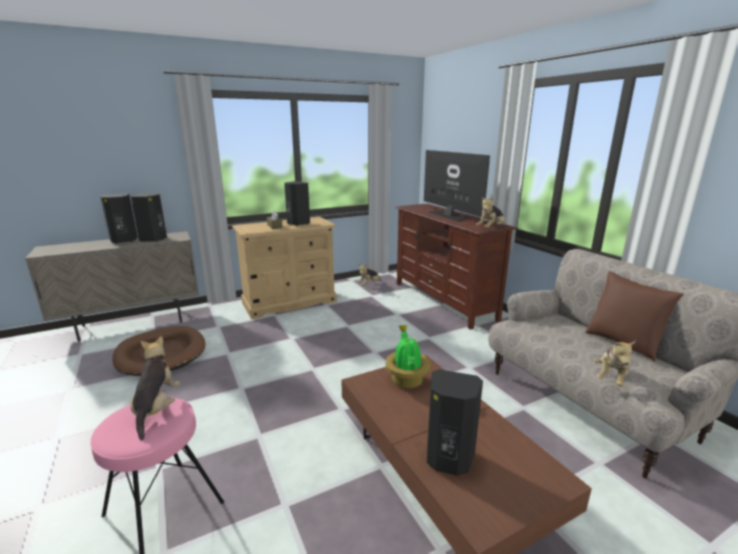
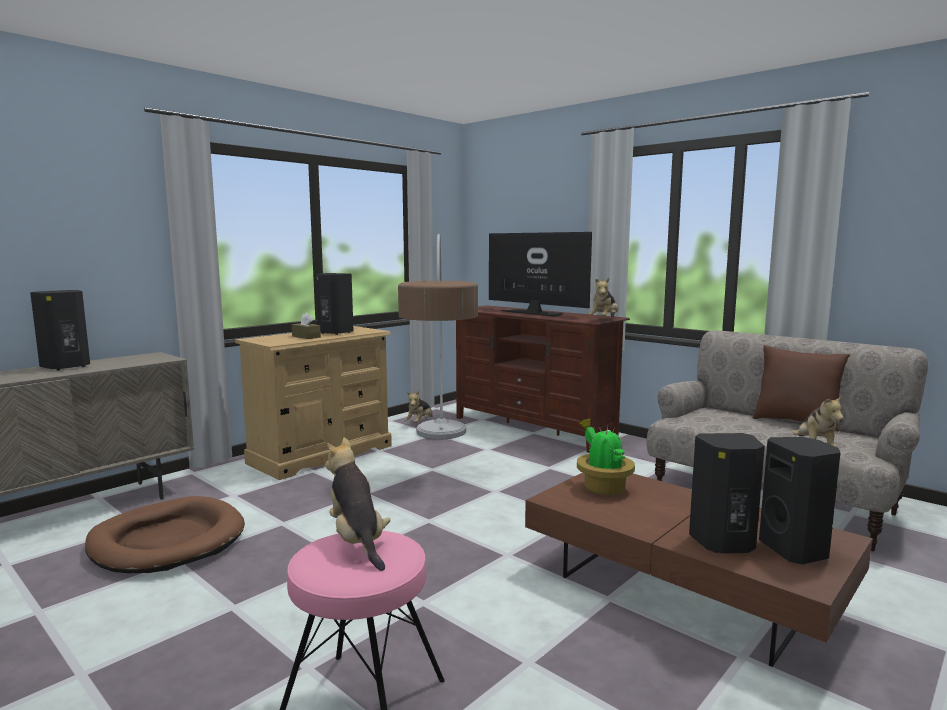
camera: 20 degrees left, 10 degrees down
black speaker [130,193,167,242] -> black speaker moved to [759,437,840,565]
none -> floor lamp [398,234,478,440]

